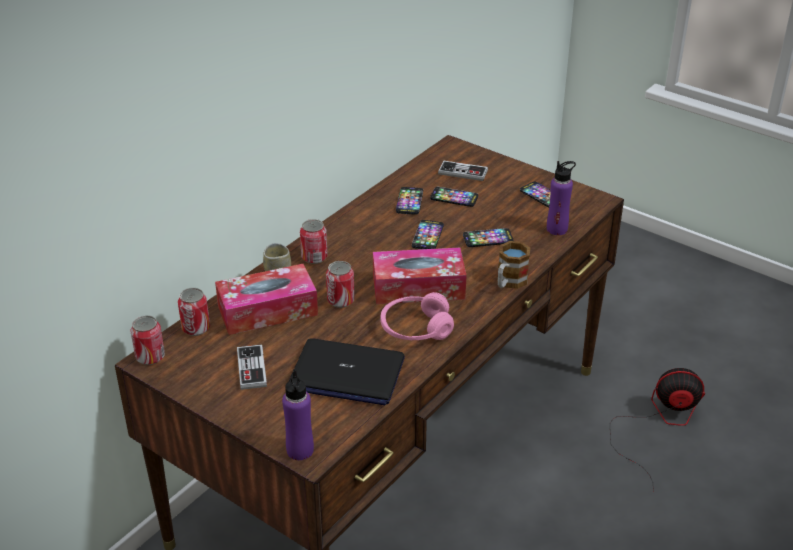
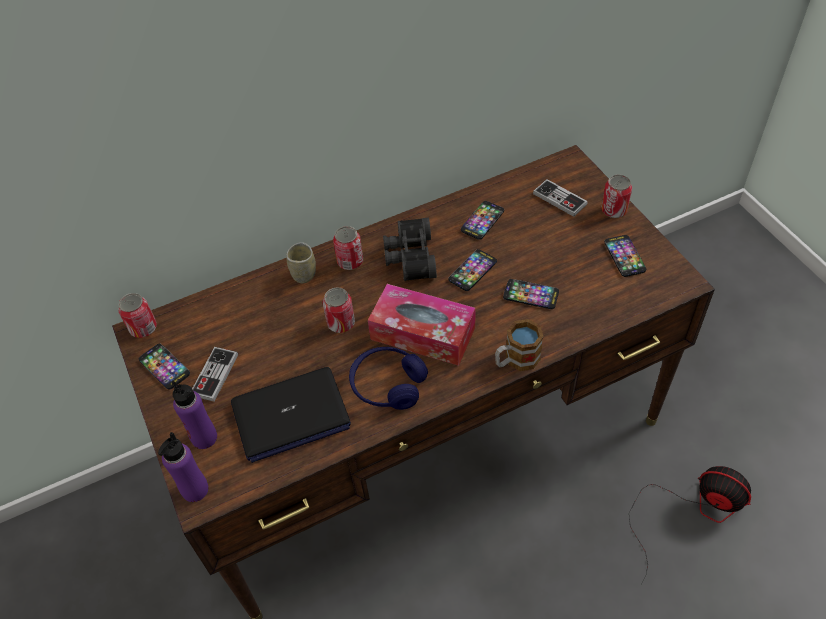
camera: 30 degrees right, 15 degrees up
can [178,288,210,336] -> can moved to [601,174,632,218]
tissue box [215,264,318,335] -> none
laptop [289,338,405,405] -> laptop turned 60 degrees counterclockwise [231,367,351,463]
pink headphones [380,292,454,340] -> blue headphones [349,347,428,410]
phone [430,187,478,207] -> phone moved to [139,344,190,389]
purple bottle [547,161,576,235] -> purple bottle moved to [171,381,217,449]
none -> black binoculars [383,218,437,281]

